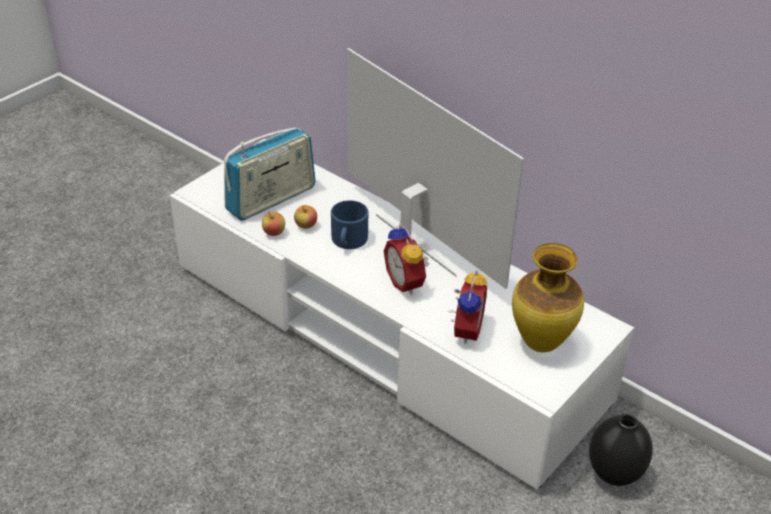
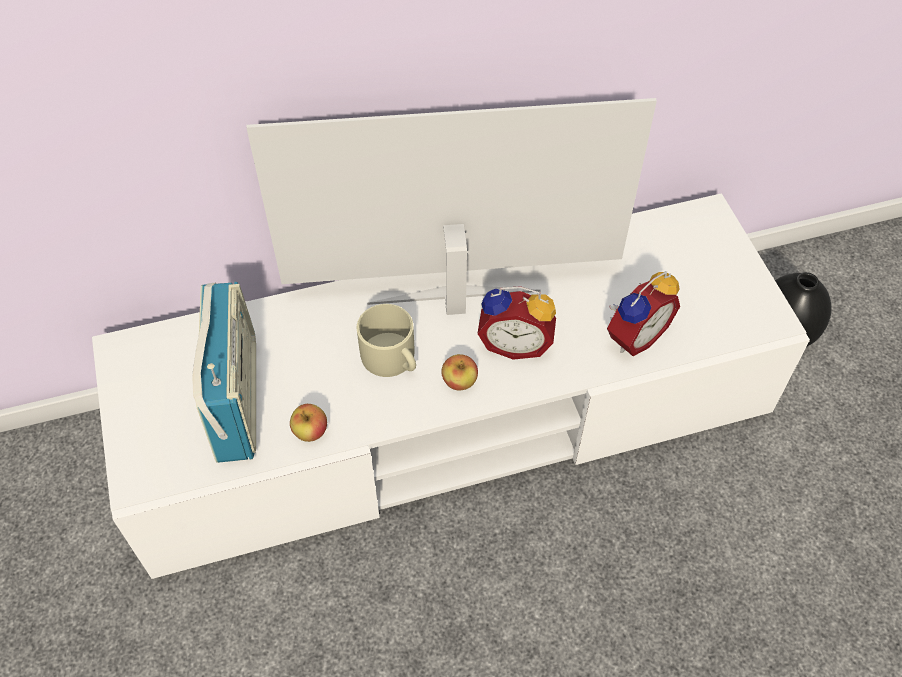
camera: 55 degrees left, 15 degrees up
apple [294,205,317,229] -> apple moved to [441,354,478,390]
blue mug [331,200,368,249] -> beige mug [357,304,416,377]
alarm clock [448,269,488,344] -> alarm clock turned 90 degrees clockwise [607,271,680,356]
vase [512,243,584,352] -> none

